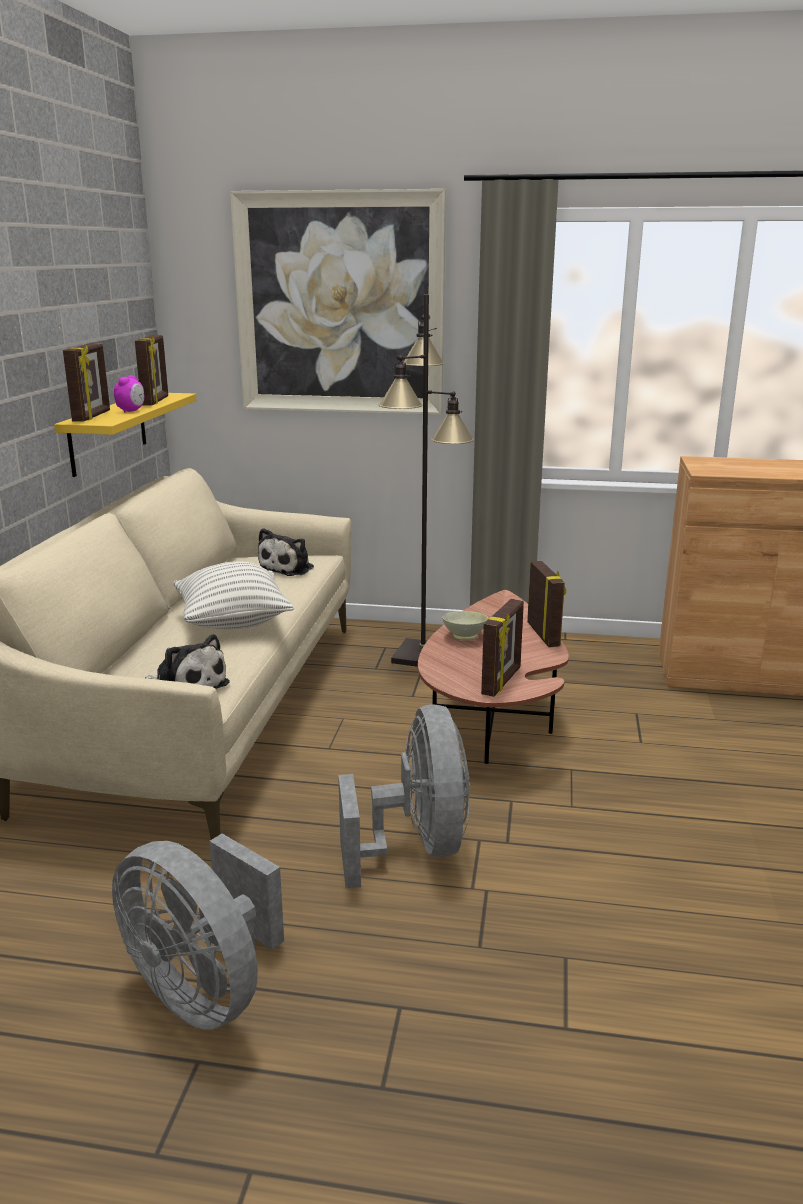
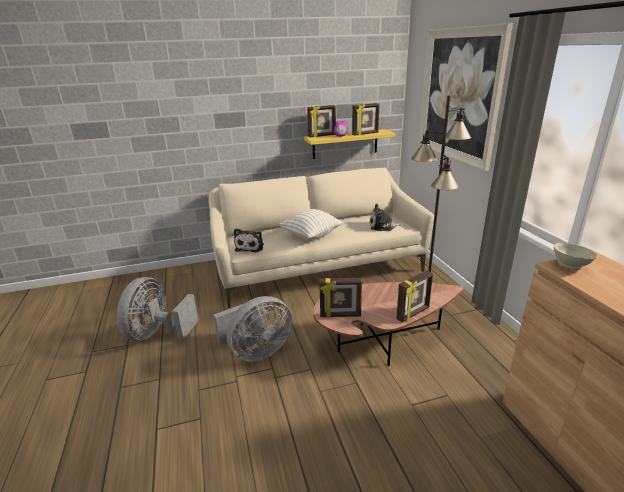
camera: 65 degrees right, 5 degrees up
beige bowl [442,611,488,641] -> beige bowl moved to [554,243,598,270]

